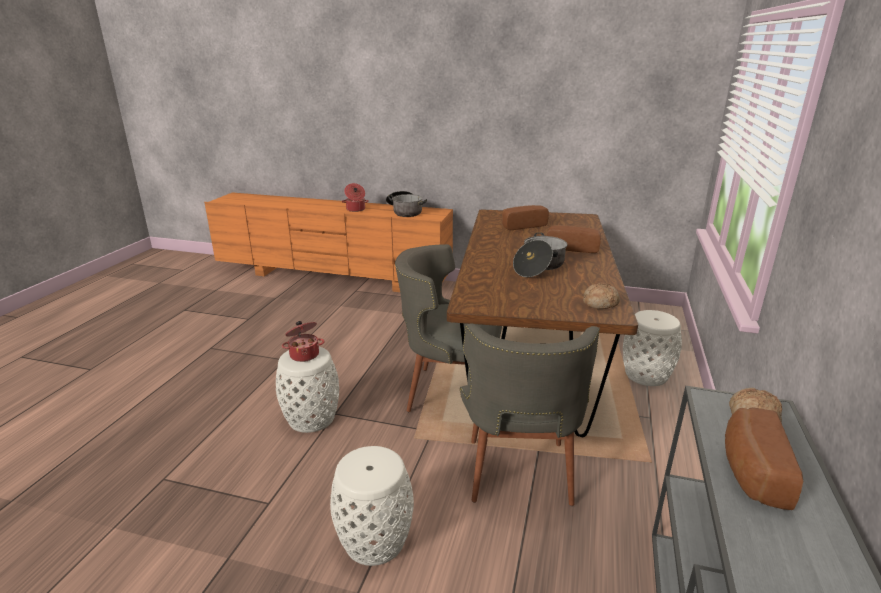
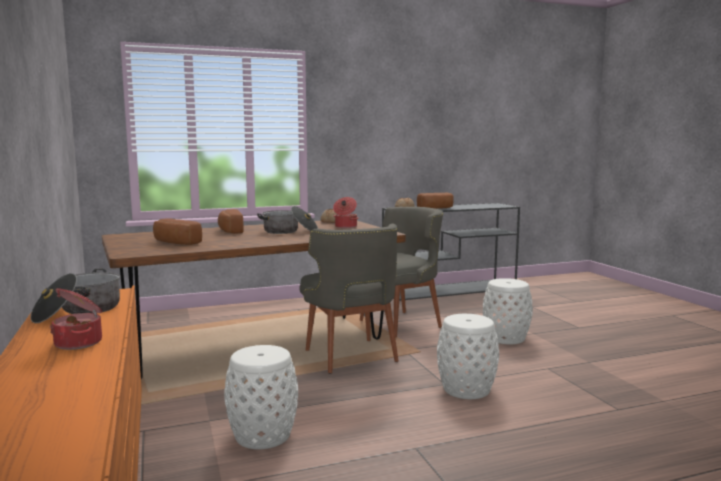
camera: 125 degrees left, 15 degrees down
cooking pot [282,321,324,362] -> cooking pot moved to [333,197,359,228]
white stool [623,310,682,386] -> white stool moved to [224,345,298,449]

